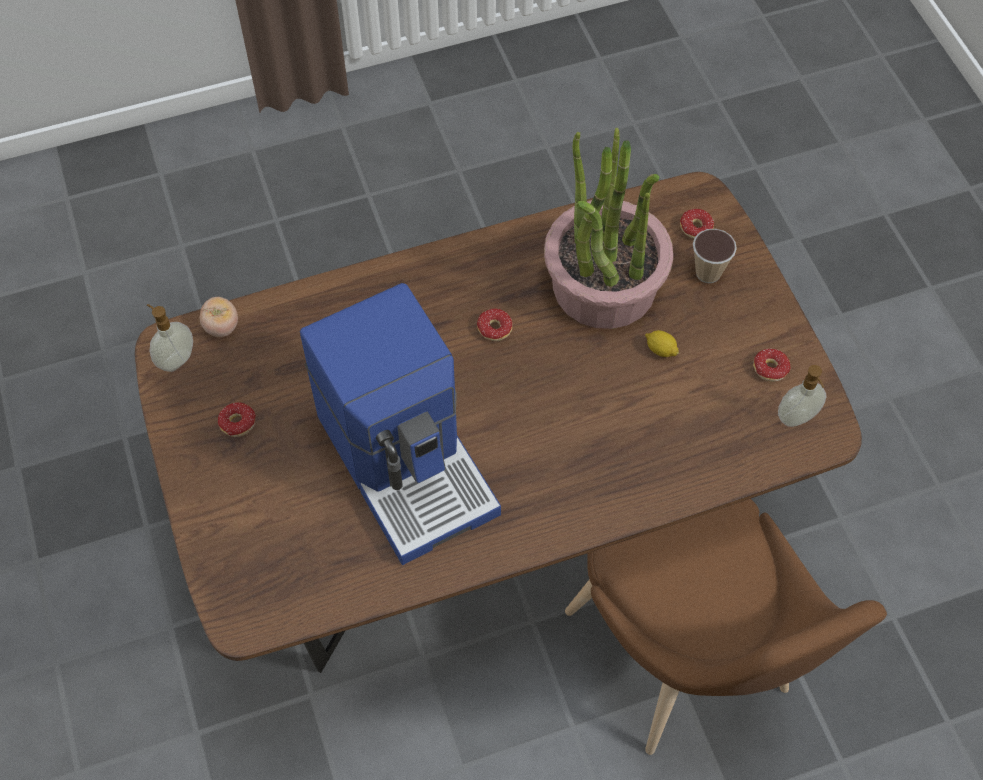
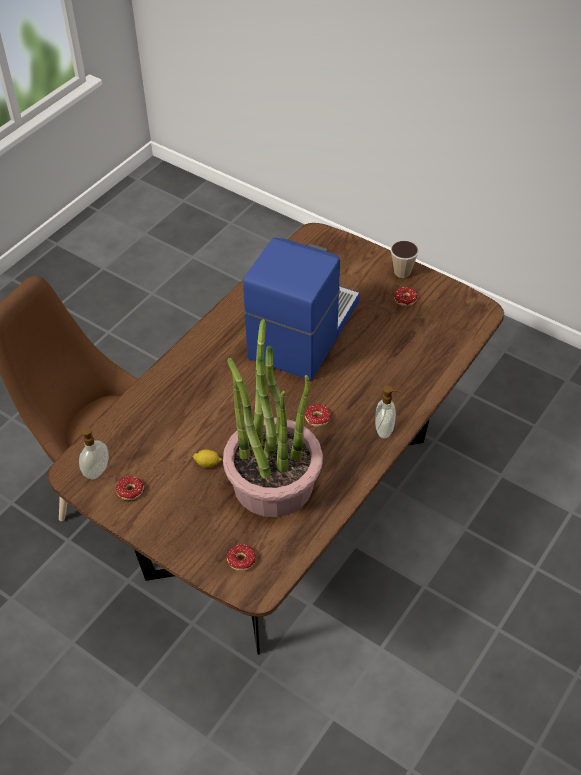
camera: 145 degrees right, 10 degrees down
soap dispenser [147,304,193,372] -> soap dispenser moved to [375,386,401,439]
tomato [200,297,238,337] -> none
coffee machine [300,283,501,565] -> coffee machine turned 90 degrees clockwise [243,238,360,380]
cup [693,229,737,283] -> cup moved to [391,241,419,278]

